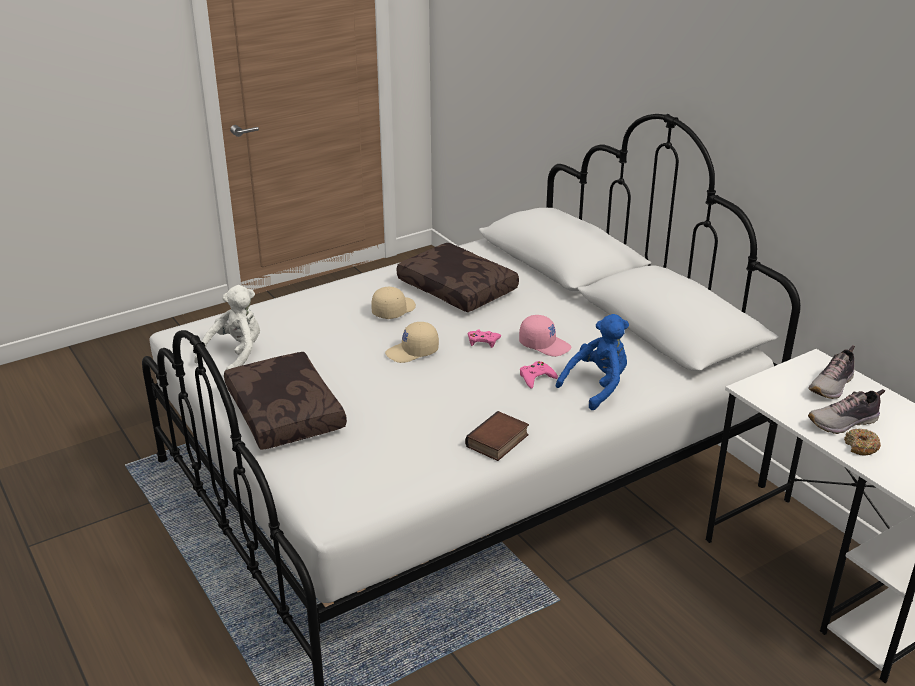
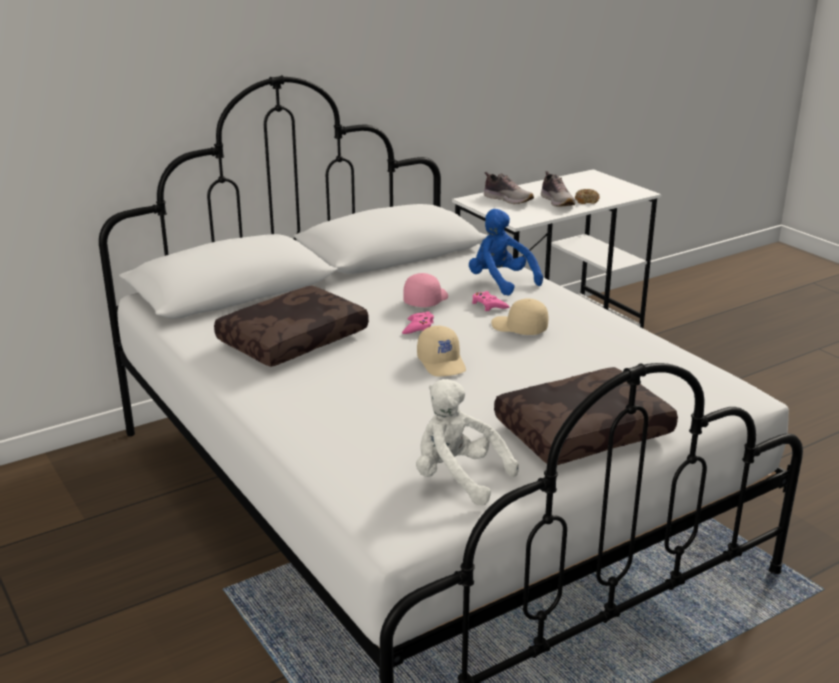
camera: 90 degrees left, 5 degrees down
beige cap [371,287,416,319] -> beige cap moved to [491,298,548,335]
book [465,411,529,461] -> none

